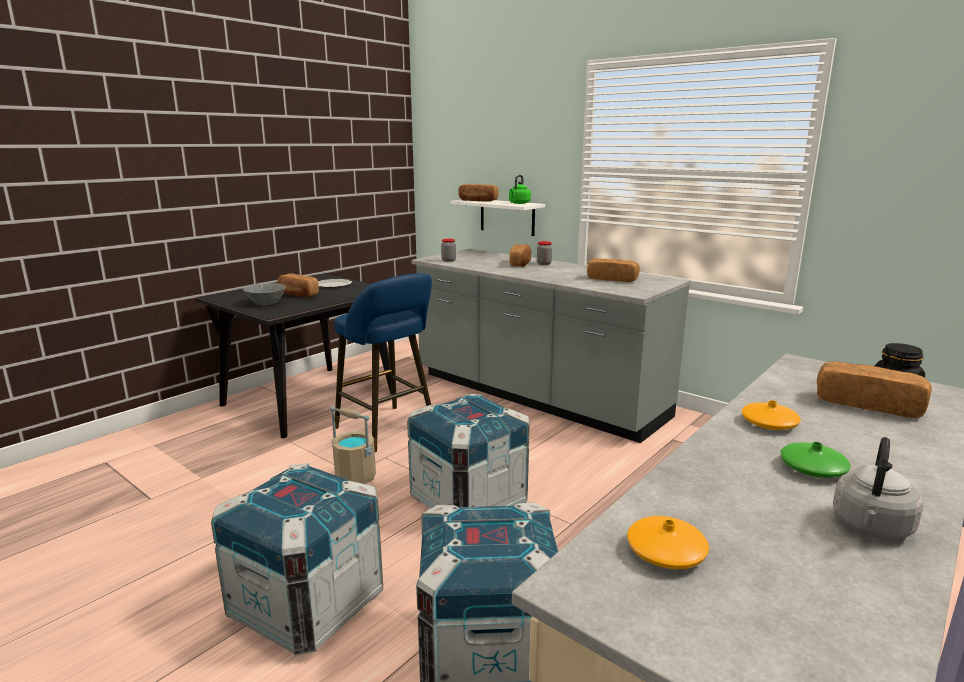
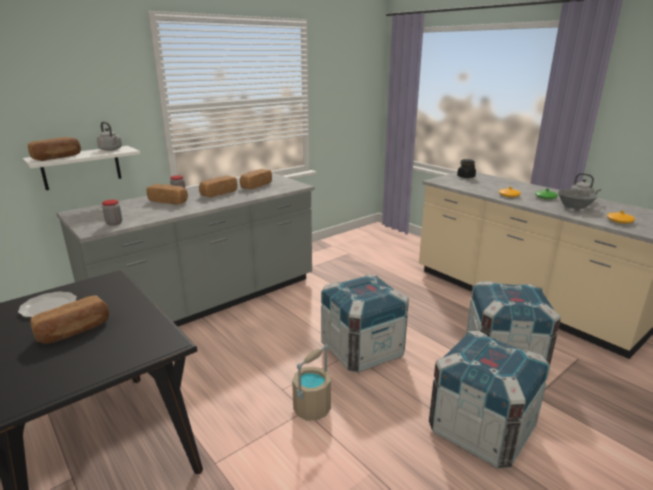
camera: 80 degrees left, 5 degrees up
grey bowl [243,283,286,305] -> grey bowl moved to [558,189,597,209]
blue stool [334,273,432,452] -> none
green kettle [509,175,531,204] -> grey kettle [97,122,122,151]
bread [817,361,932,418] -> bread moved to [199,176,237,197]

